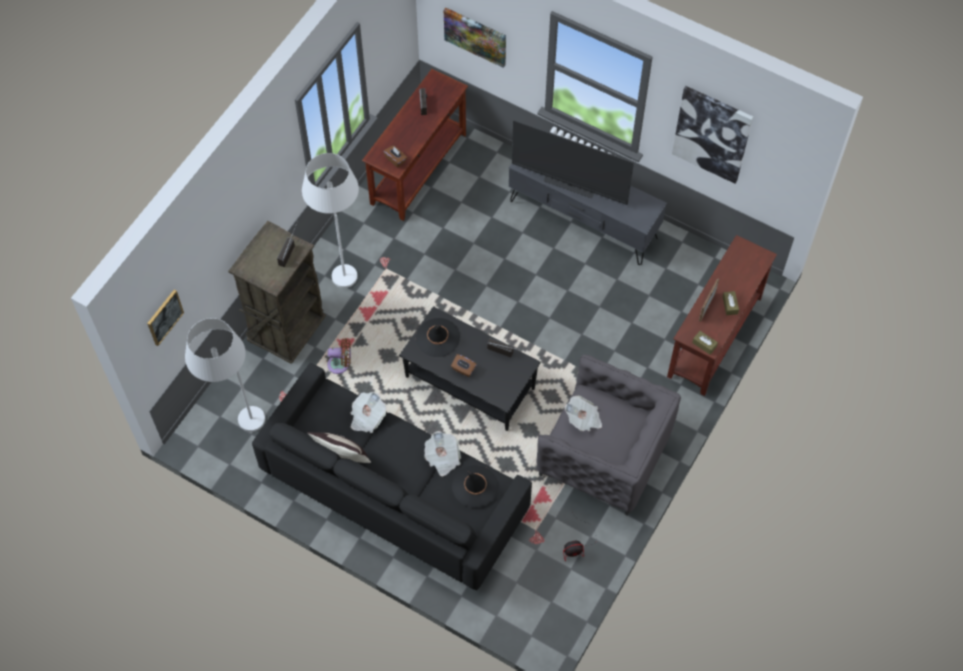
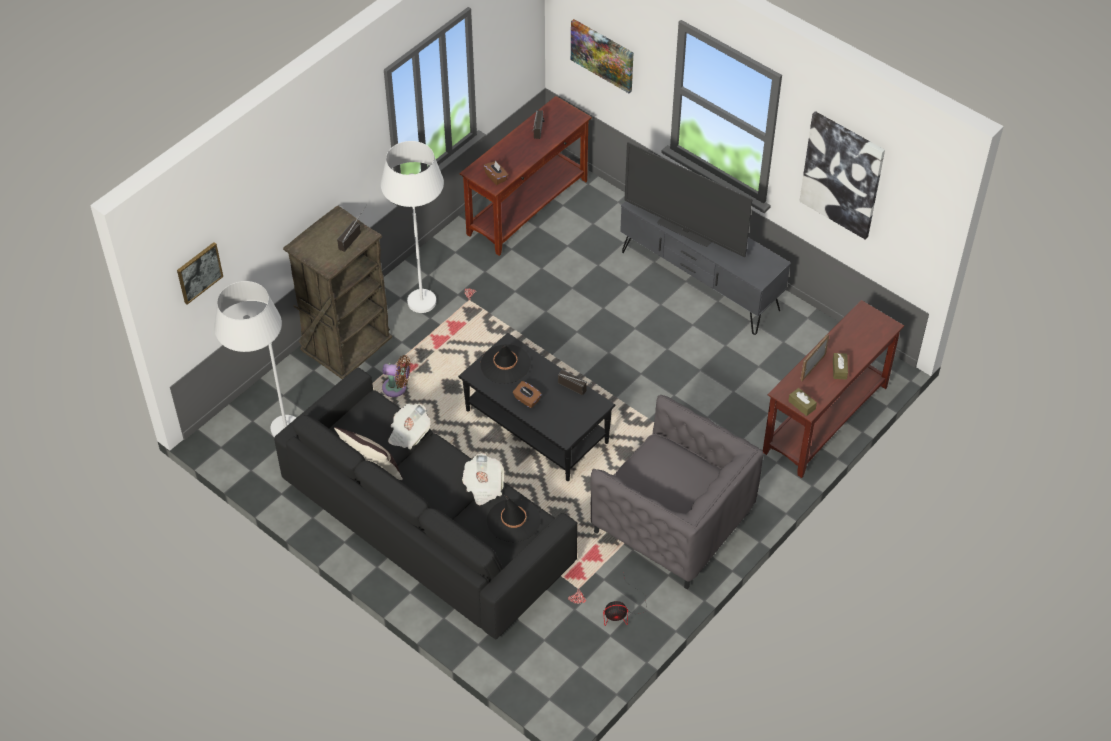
camera: 10 degrees right, 10 degrees down
newspaper [565,396,602,431] -> none

